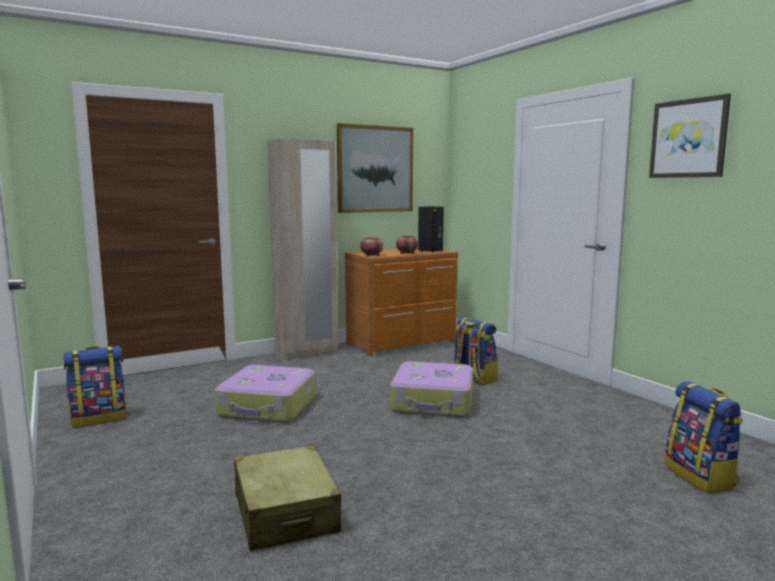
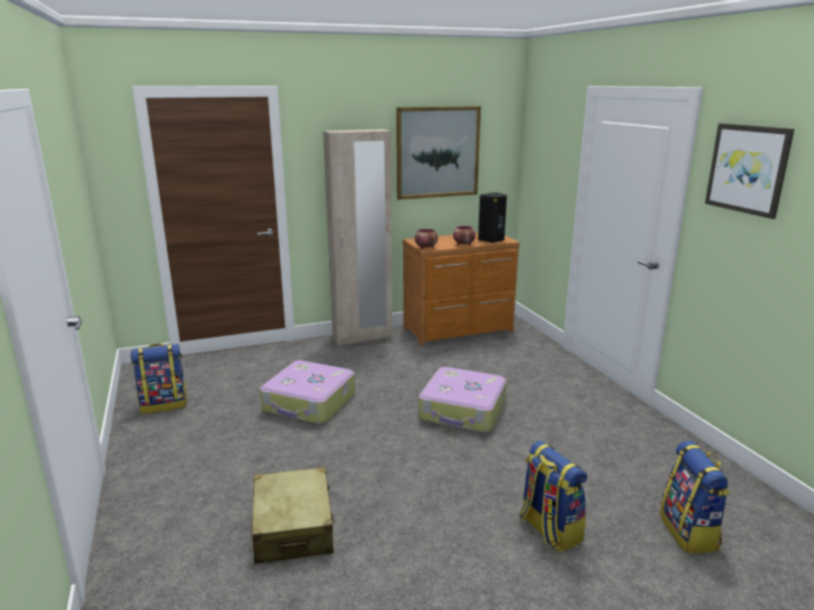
camera: 10 degrees right, 10 degrees up
backpack [454,317,497,385] -> backpack moved to [520,440,587,552]

